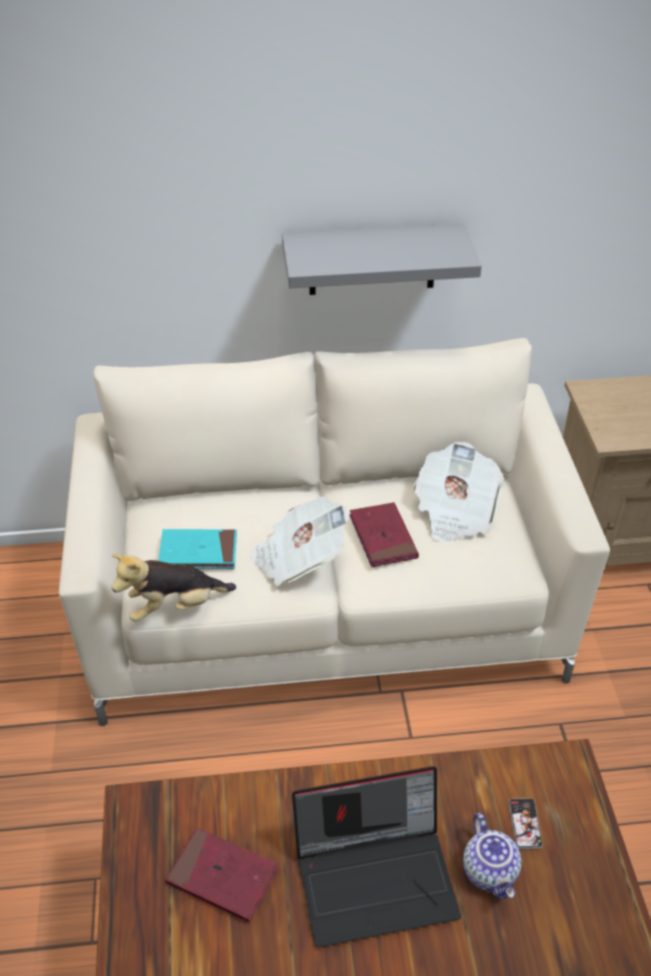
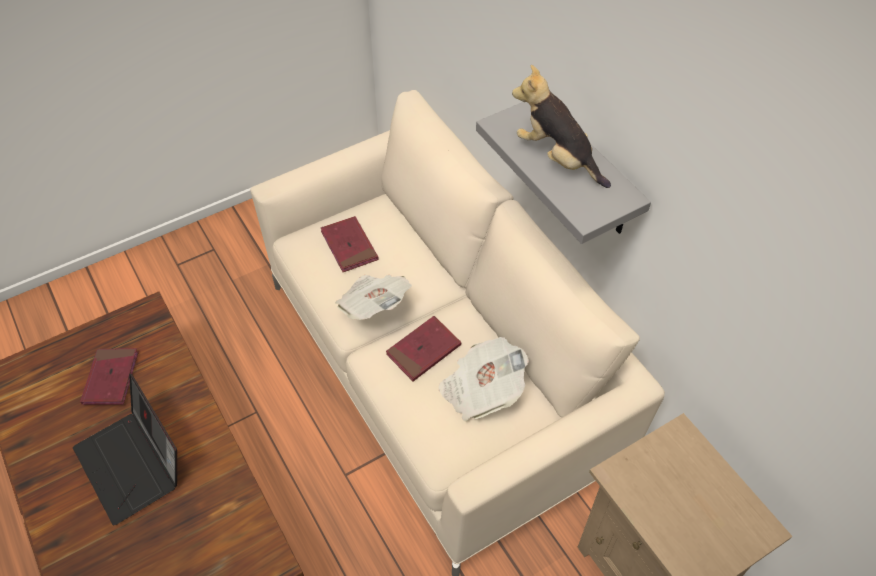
camera: 65 degrees right, 10 degrees up
plush toy [112,554,236,621] -> plush toy moved to [512,65,611,188]
turquoise book [158,529,237,569] -> red book [321,216,378,272]
teapot [463,813,522,899] -> none
phone [509,798,543,849] -> none

